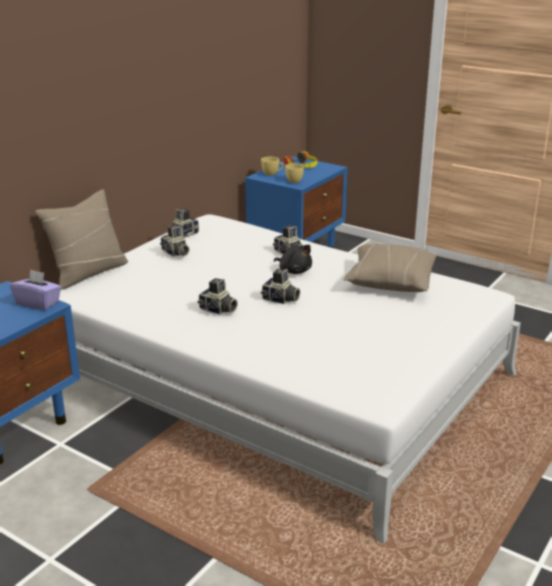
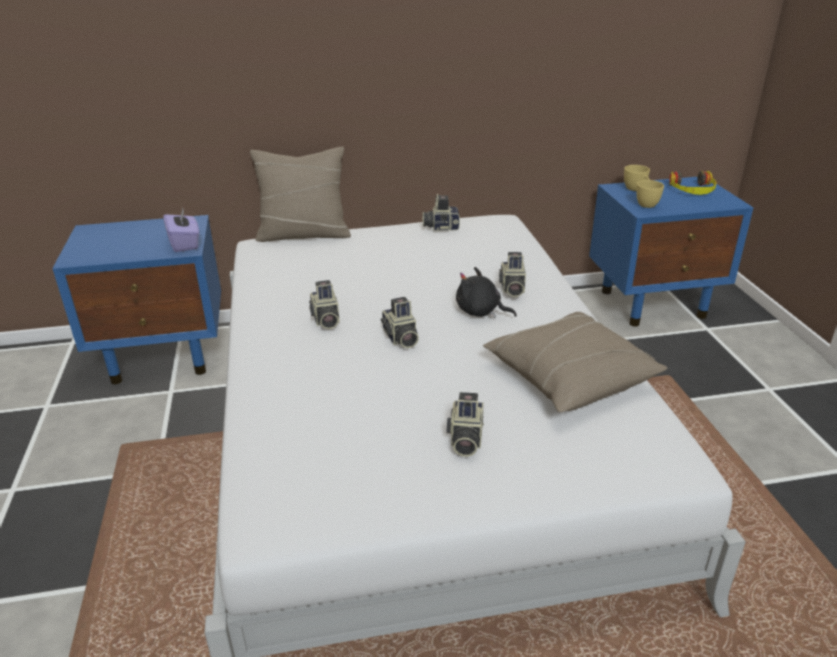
camera: 45 degrees right, 5 degrees up
camera [160,225,189,257] -> camera moved to [446,392,484,457]
black plush toy [274,245,312,274] -> black plush toy turned 120 degrees clockwise [456,267,517,318]

